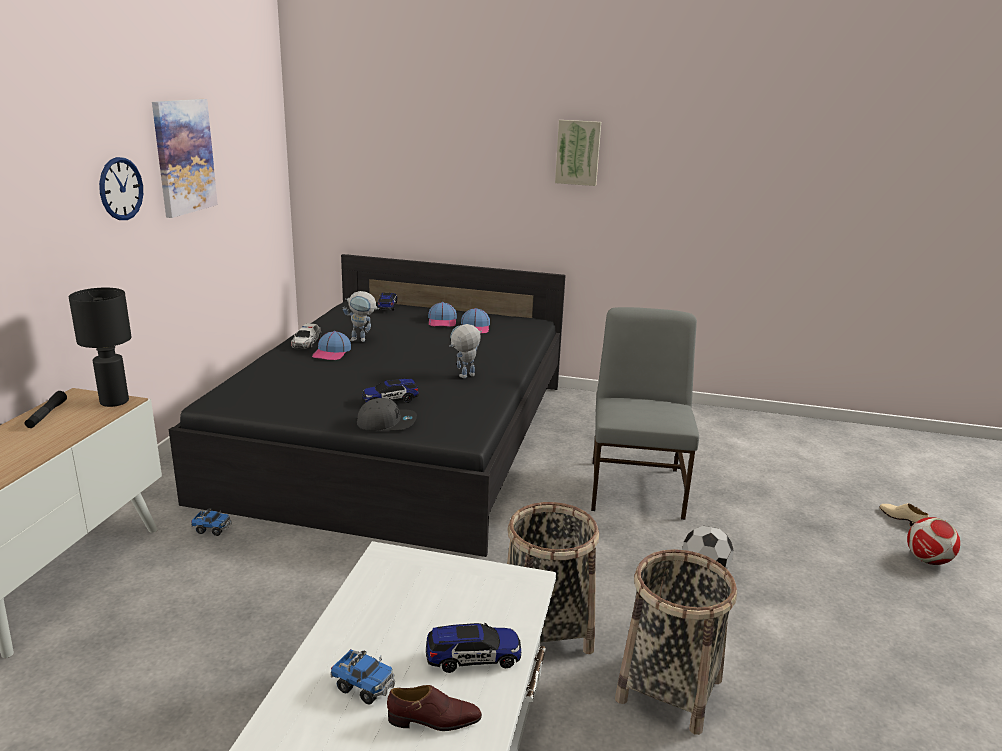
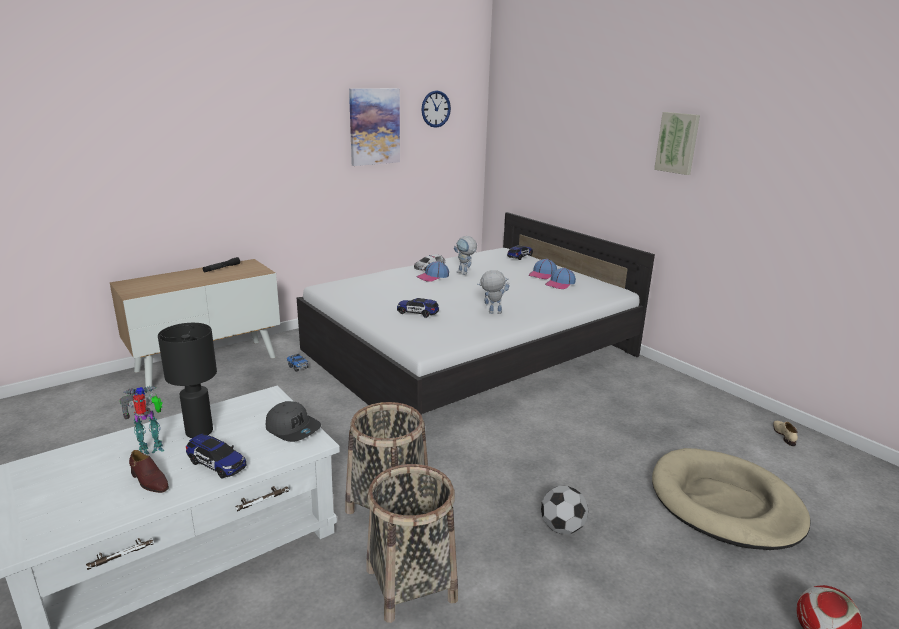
camera: 40 degrees right, 0 degrees up
black table lamp [69,288,131,407] -> black table lamp moved to [158,323,217,438]
wall clock [99,157,143,220] -> wall clock moved to [421,91,451,128]
black bed [169,254,566,557] -> white bed [297,212,655,415]
toy truck [330,649,395,705] -> toy robot [120,386,164,454]
grey cap [356,398,417,431] -> grey cap moved to [266,401,321,442]
grey chair [591,307,699,520] -> none
beige shoe [879,503,929,527] -> beige shoe moved to [773,421,798,446]
none -> beige dog bed [652,448,811,550]

